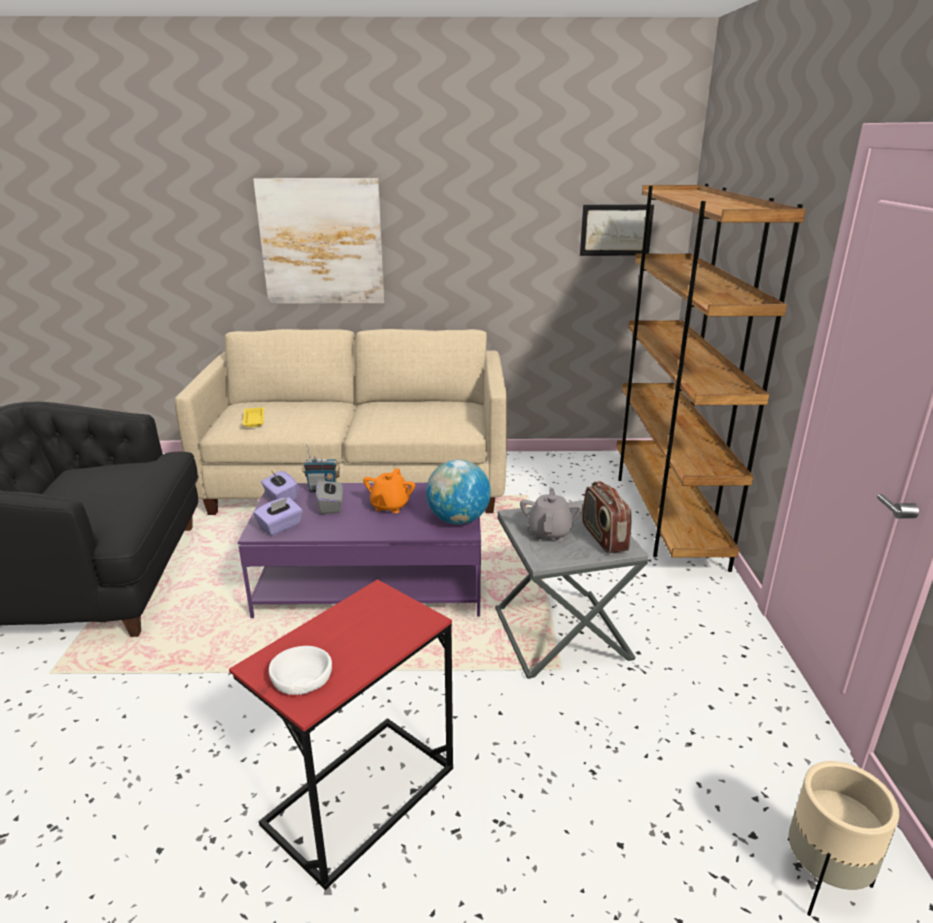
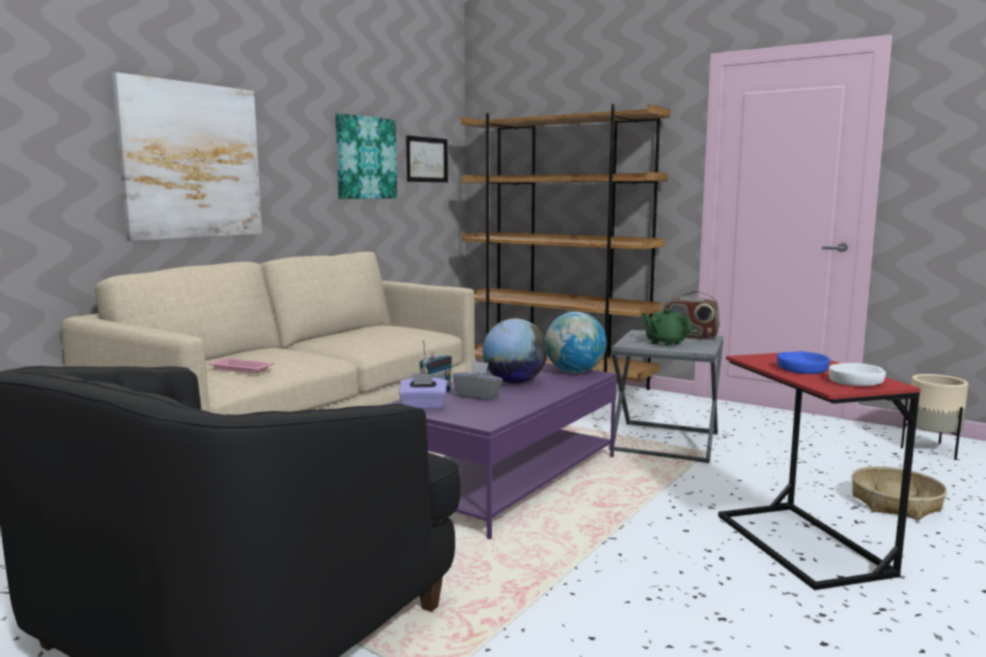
camera: 55 degrees left, 15 degrees down
yellow tray [243,407,264,427] -> pink tray [208,358,274,373]
purple tissue box [254,497,303,536] -> none
orange teapot [363,468,415,513] -> globe [482,319,548,384]
grey teapot [520,488,583,541] -> green teapot [642,309,692,347]
none -> picture [335,113,397,199]
none -> blue bowl [777,351,830,374]
none -> basket [851,466,947,520]

